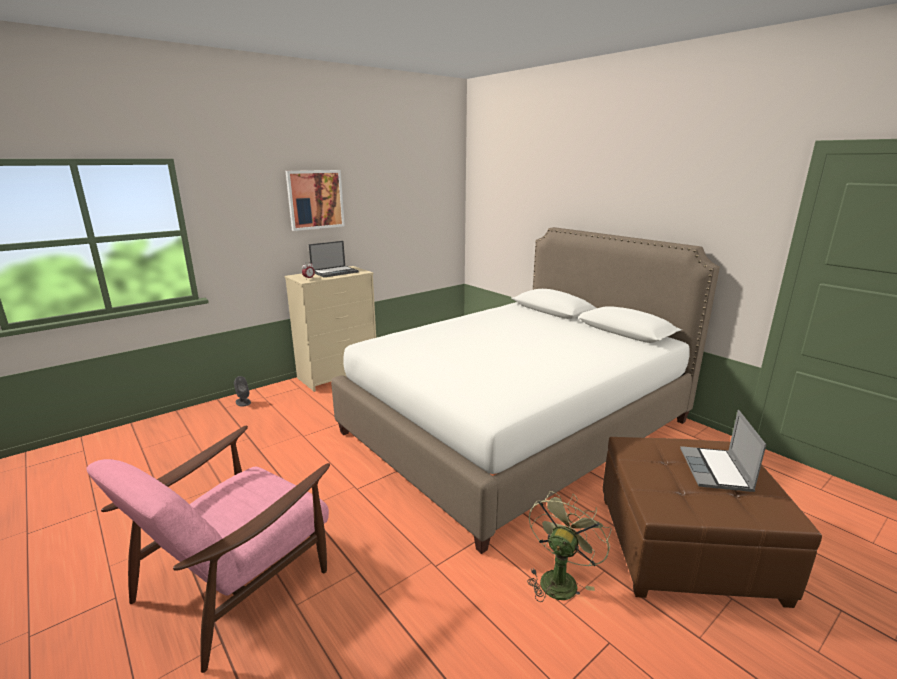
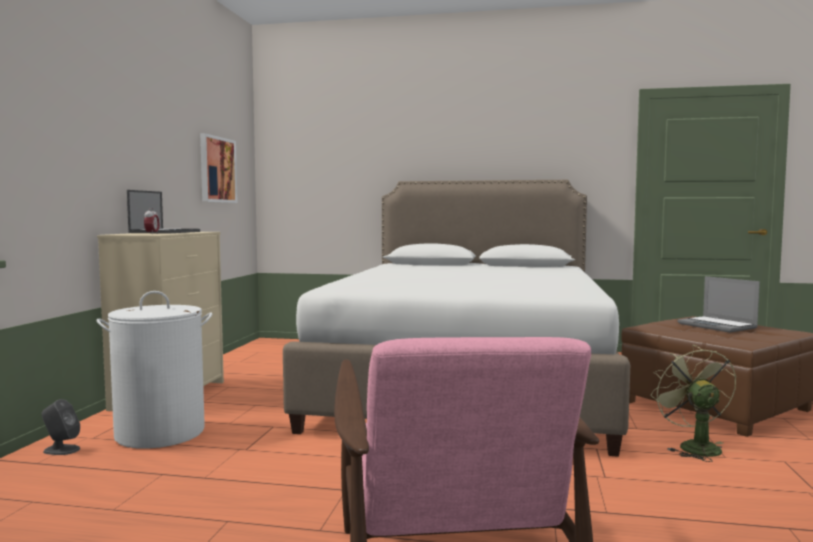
camera: 40 degrees left, 15 degrees down
picture [286,170,345,231] -> picture moved to [200,133,238,203]
none -> white laundry basket [97,291,212,449]

